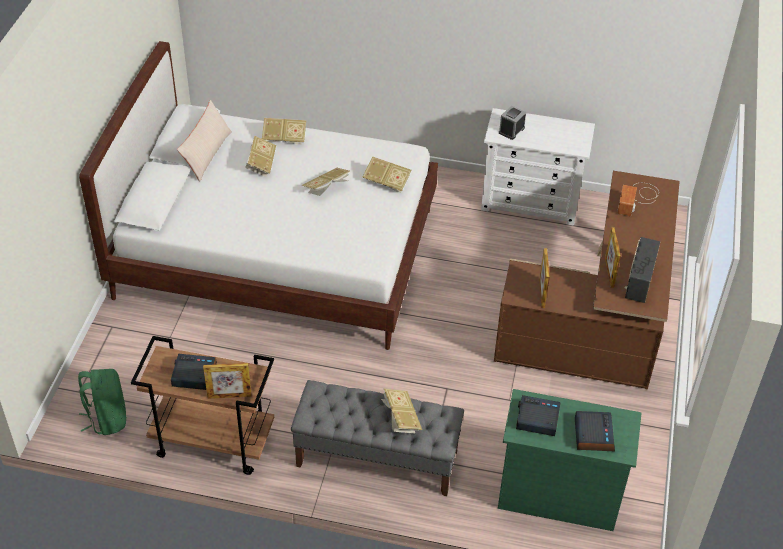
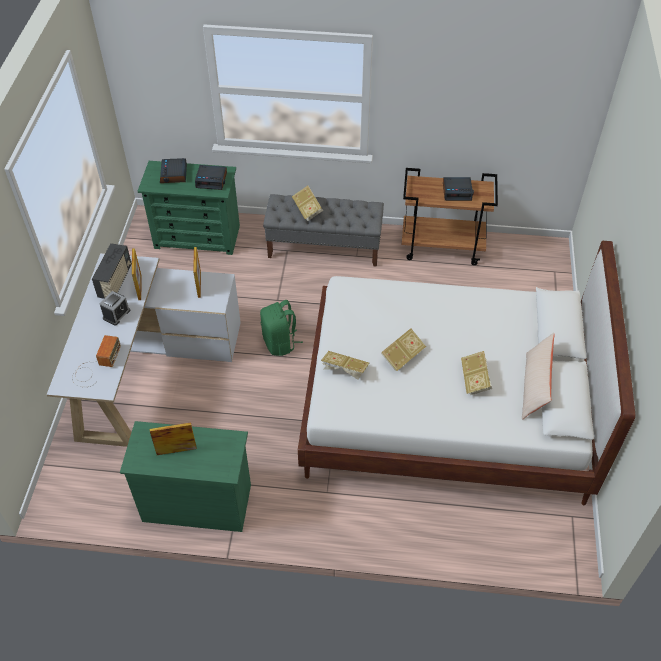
camera: 175 degrees right, 5 degrees up
green backpack [78,369,126,435] -> green backpack moved to [260,300,303,356]
picture frame [203,363,251,399] -> picture frame moved to [150,422,197,455]
book [262,118,306,145] -> none
white dresser [481,108,595,226] -> green dresser [120,421,251,532]
brown desk [494,171,680,389] -> white desk [46,253,241,447]
alarm clock [499,106,526,140] -> alarm clock moved to [100,291,130,326]

